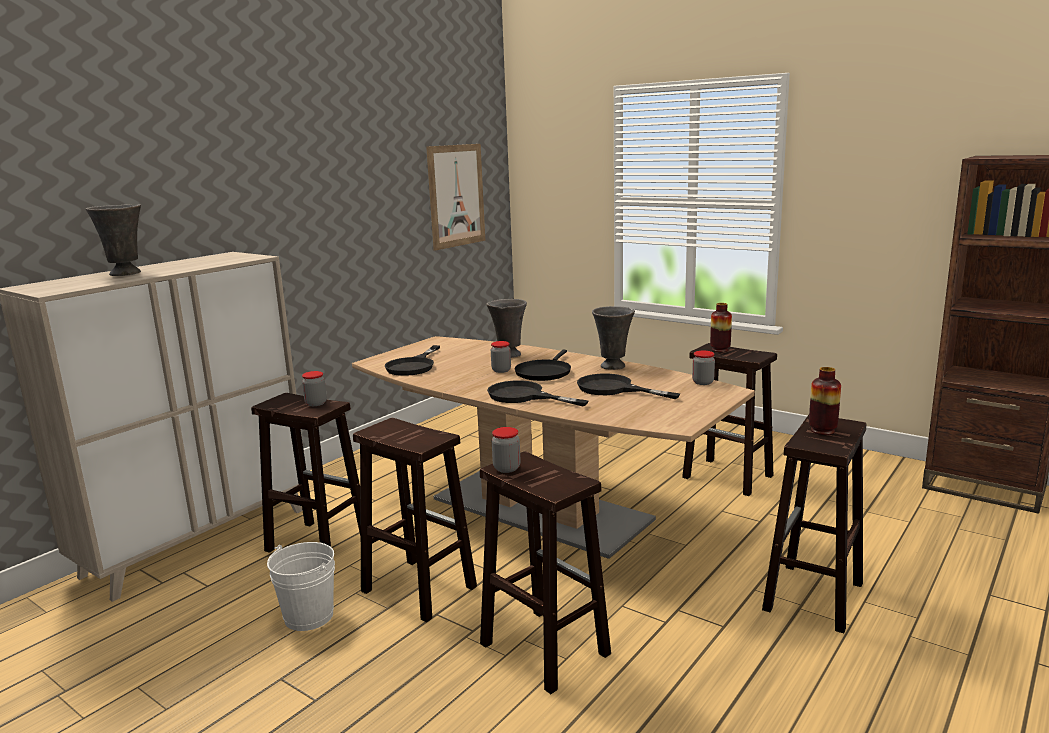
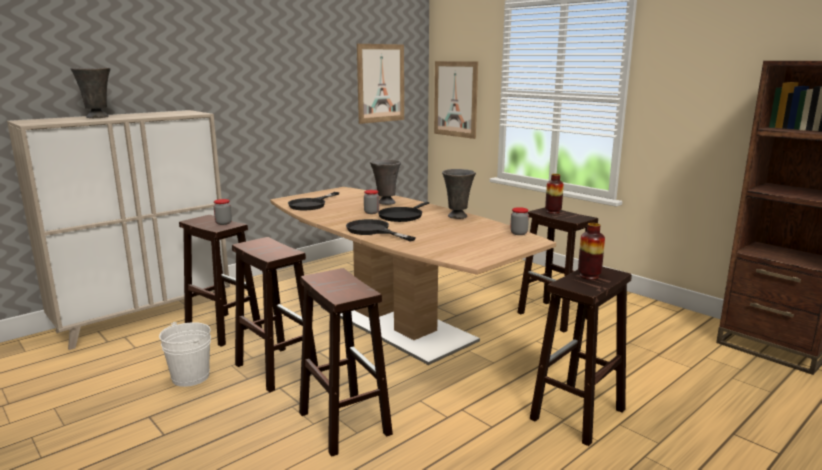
camera: 10 degrees right, 0 degrees up
jar [492,427,520,473] -> none
black frying pan [577,374,680,399] -> none
none -> picture [434,61,478,139]

